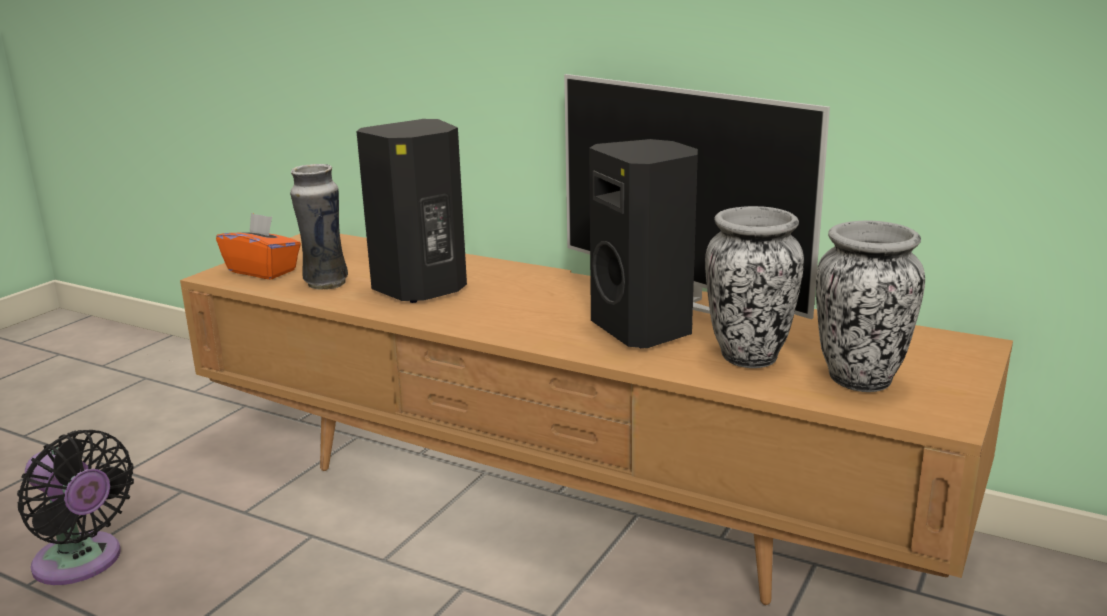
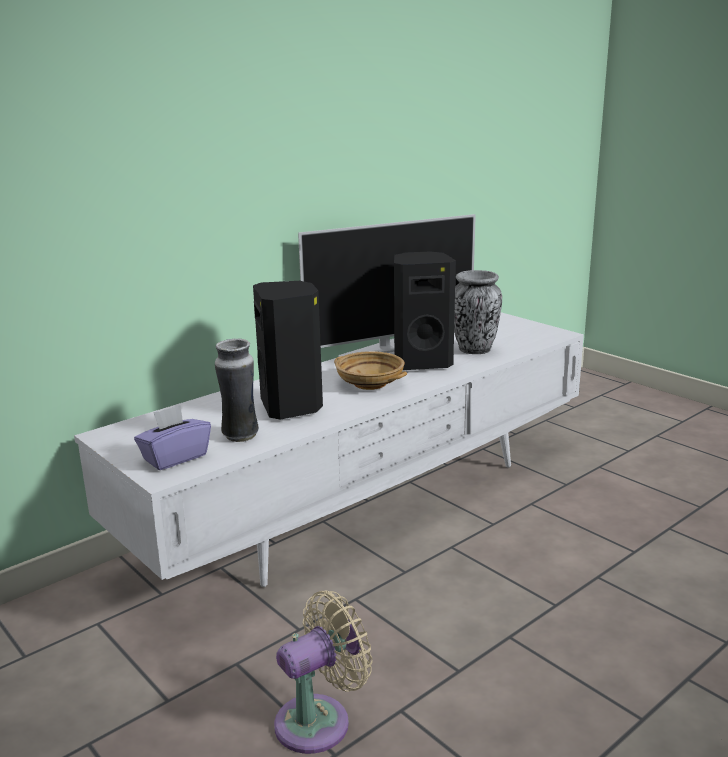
camera: 70 degrees left, 0 degrees up
black fan [17,430,134,585] -> beige fan [274,590,373,754]
brown tv stand [180,234,1013,605] -> white tv stand [74,312,584,587]
orange tissue box [216,213,301,280] -> purple tissue box [134,405,211,470]
vase [816,221,925,392] -> none
none -> beige bowl [334,351,407,390]

